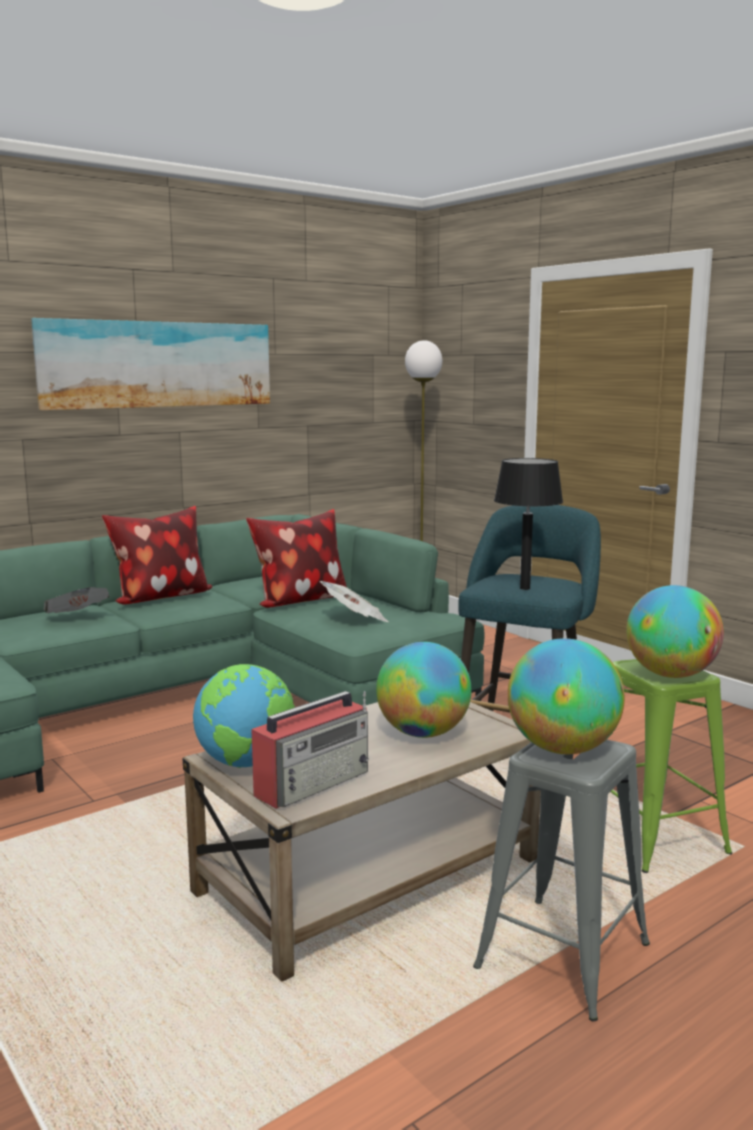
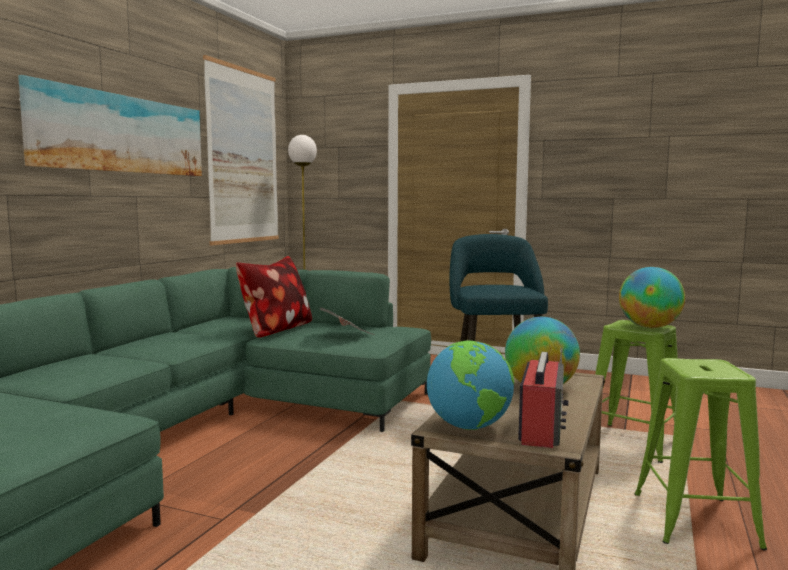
camera: 30 degrees left, 5 degrees down
newspaper [44,587,110,613] -> none
pillow [102,506,212,604] -> none
grey stool [473,740,650,1021] -> green stool [634,358,767,550]
black table lamp [494,458,563,590] -> none
globe [507,638,625,754] -> none
none -> picture [203,55,279,245]

